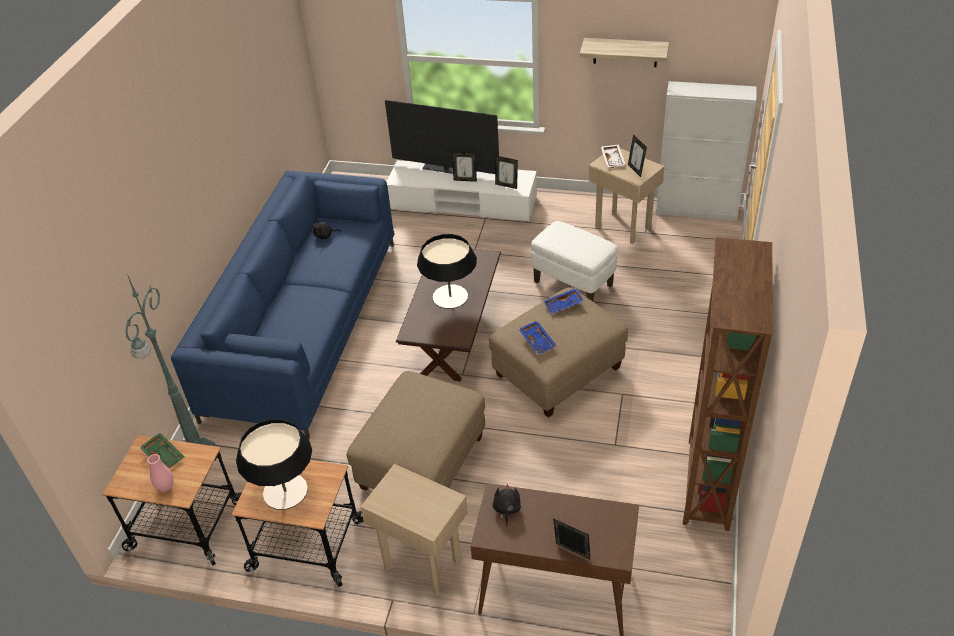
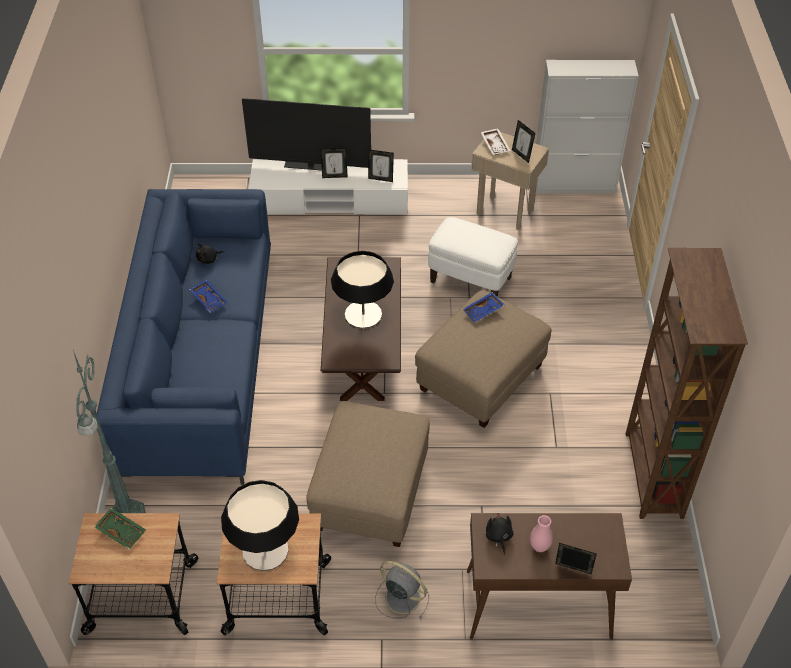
camera: 15 degrees left, 5 degrees up
pink vase [147,454,174,492] -> pink vase moved to [530,515,553,552]
beige side table [360,464,468,595] -> grey fan [375,561,429,619]
blue tray [519,321,557,354] -> blue tray moved to [189,280,228,313]
shelf [580,38,669,67] -> none

